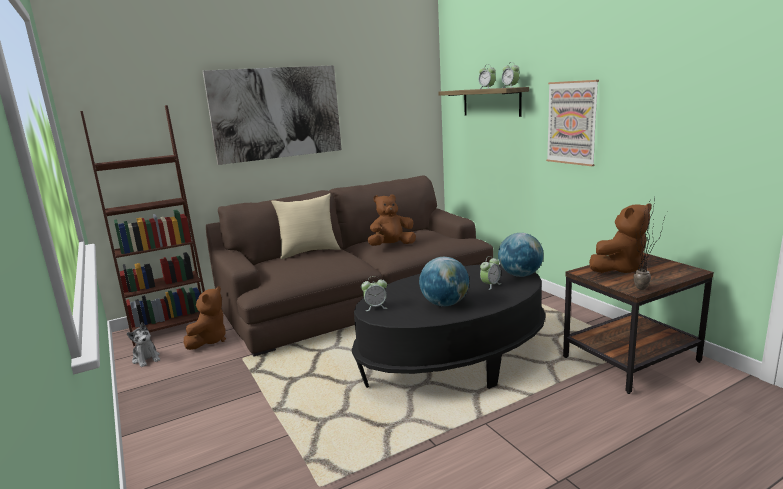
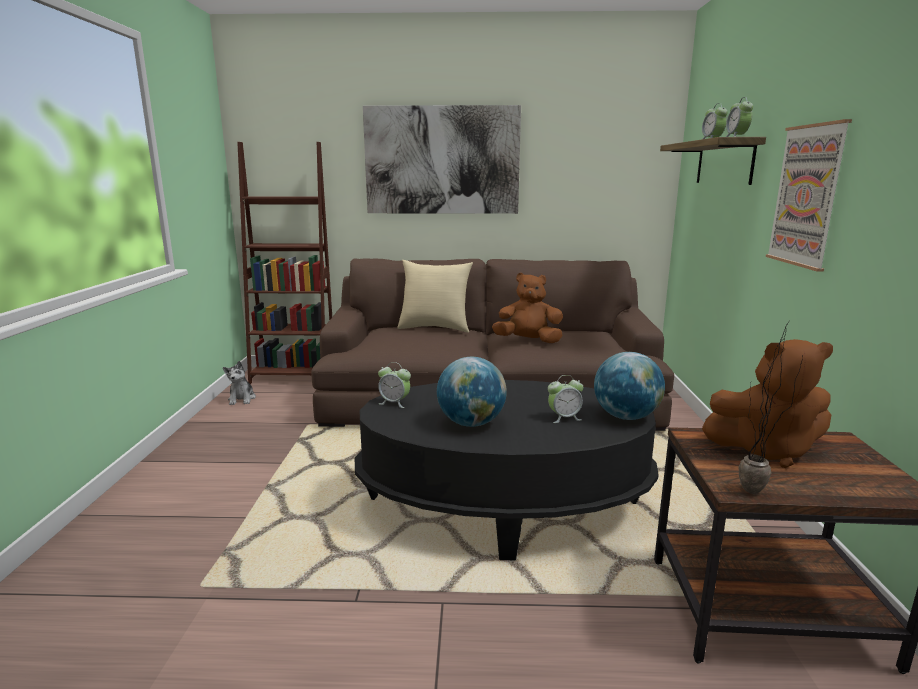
camera: 30 degrees right, 0 degrees up
brown plush toy [184,286,226,350] -> none

